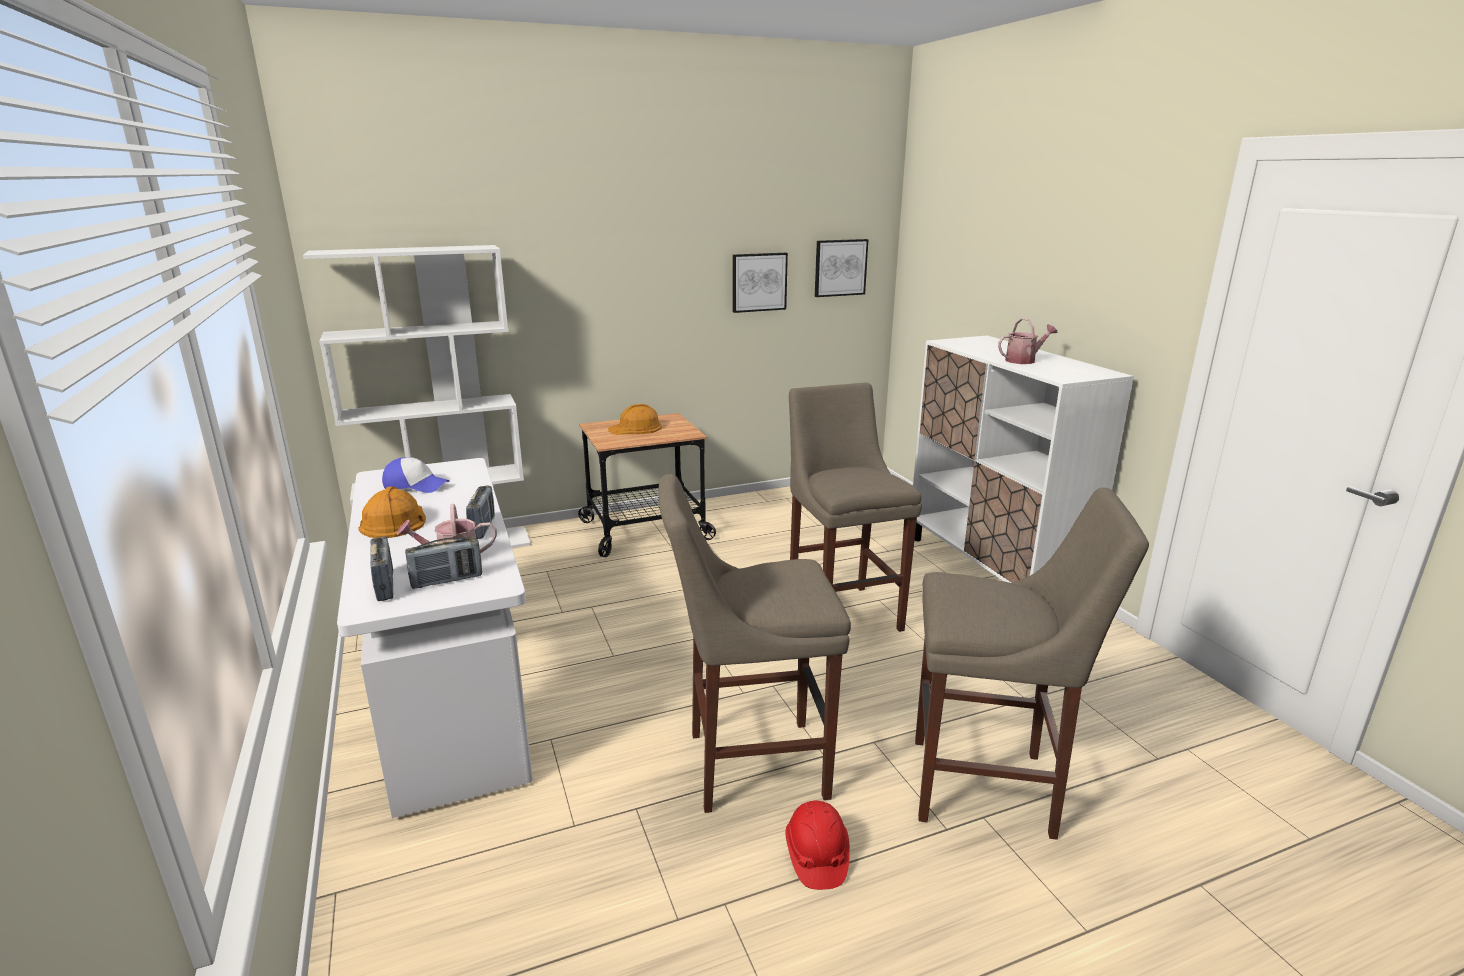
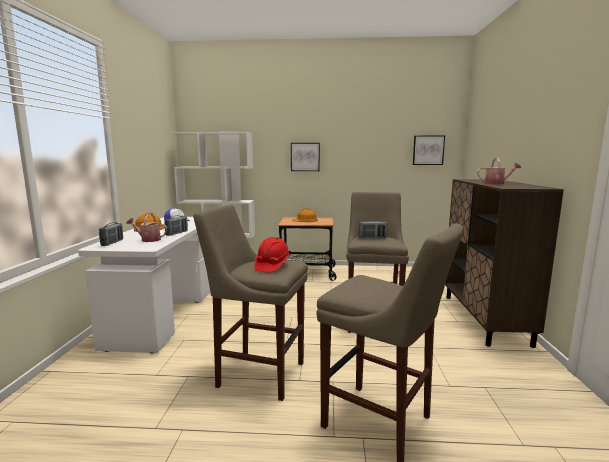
camera: 25 degrees right, 10 degrees down
radio [405,537,482,589] -> radio moved to [359,220,388,238]
picture [732,253,788,313] -> picture moved to [291,143,320,171]
red hard hat [785,801,850,890] -> red hard hat moved to [254,237,291,273]
white cabinet [913,335,1134,583] -> brown cabinet [445,179,564,348]

